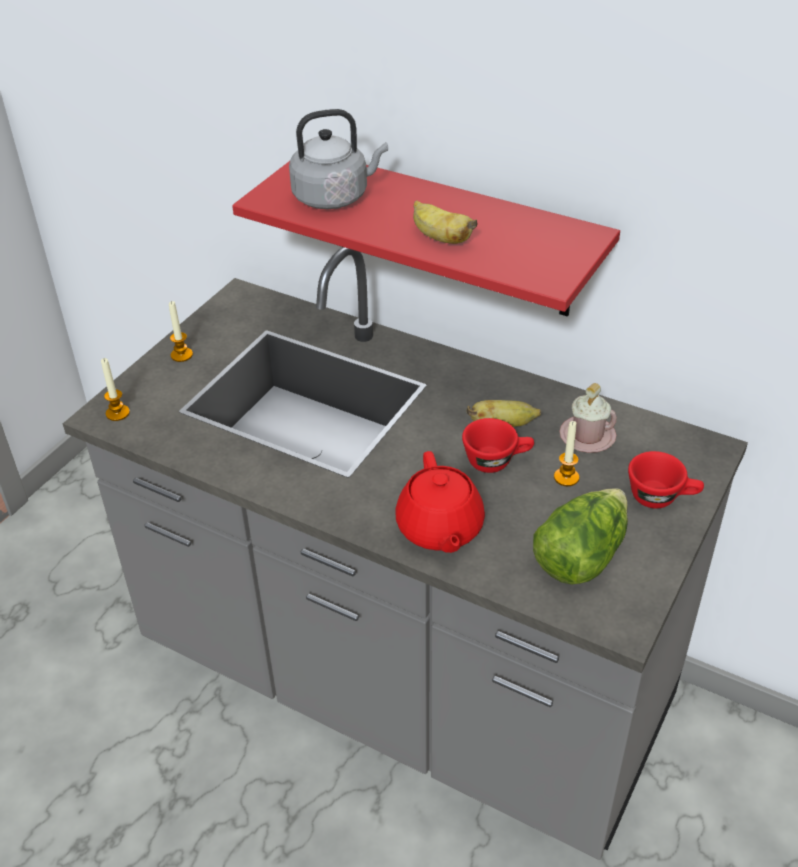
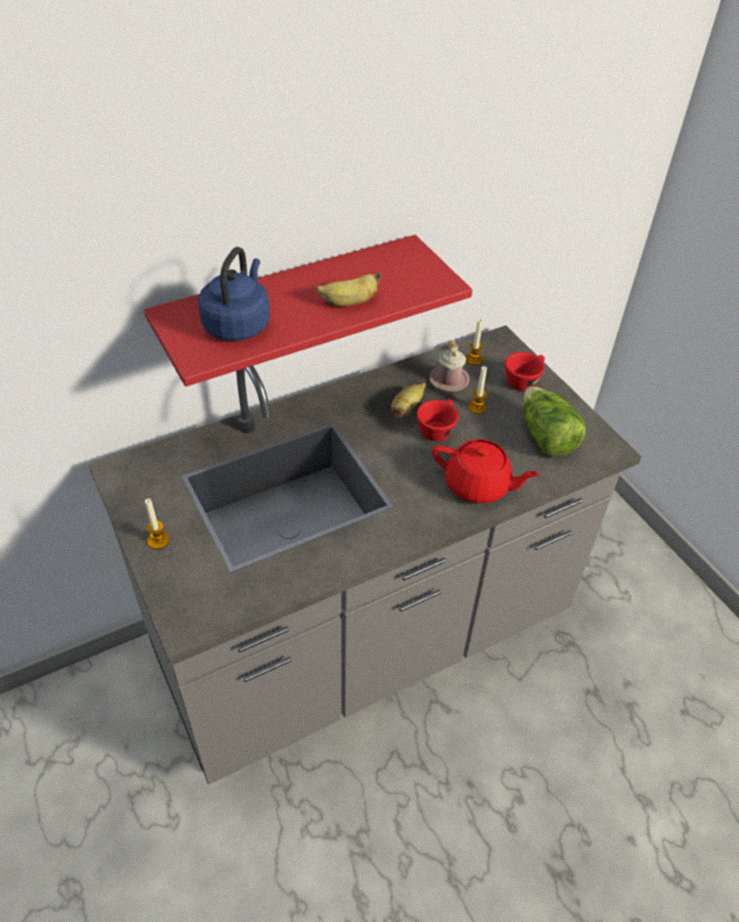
camera: 60 degrees left, 5 degrees up
candle [101,358,130,421] -> candle moved to [466,319,483,365]
grey kettle [289,109,388,209] -> blue kettle [198,247,270,341]

